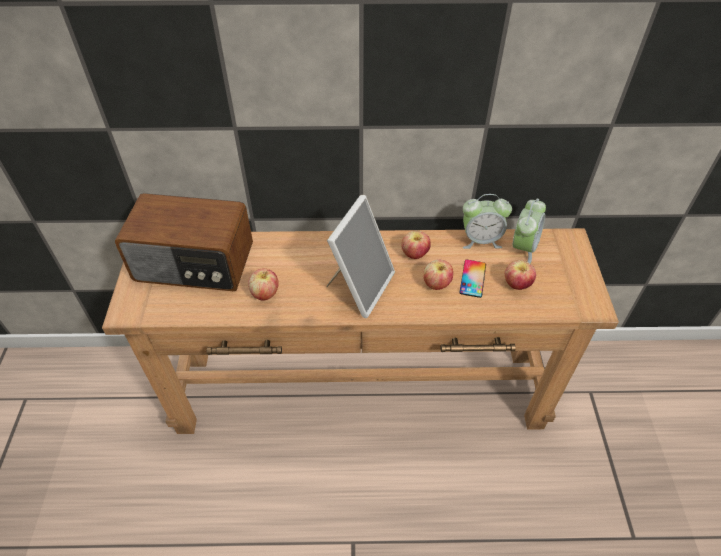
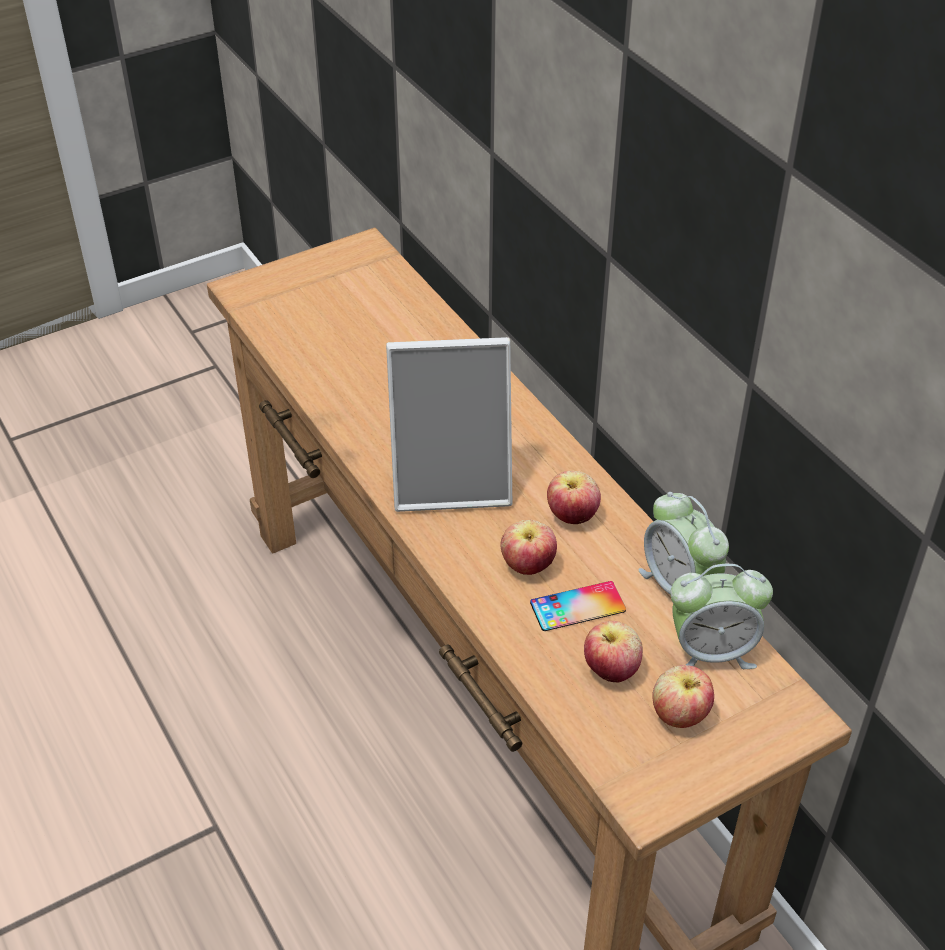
camera: 60 degrees right, 5 degrees down
radio [115,193,253,291] -> none
apple [248,268,279,301] -> apple moved to [652,665,714,728]

